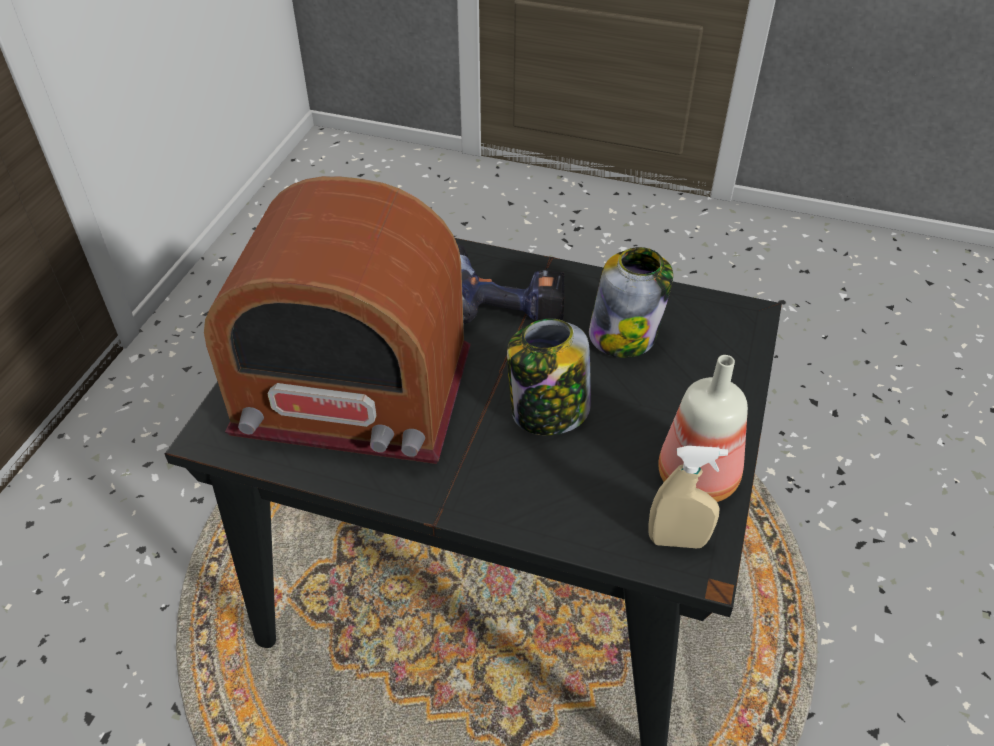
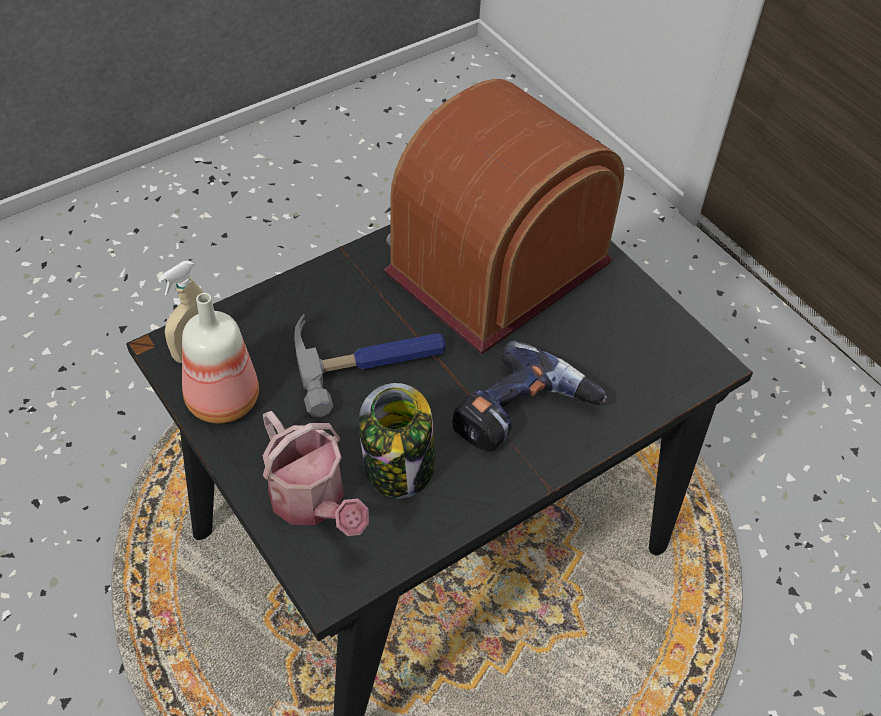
camera: 125 degrees right, 5 degrees up
jar [507,319,591,435] -> hammer [294,314,446,417]
none -> watering can [262,411,369,536]

